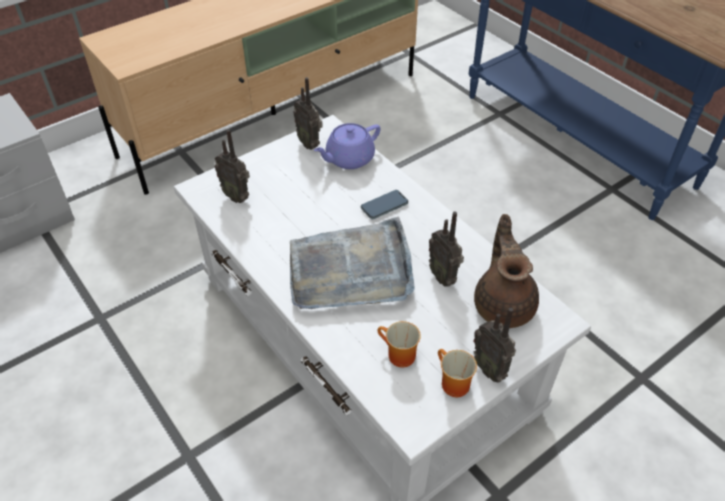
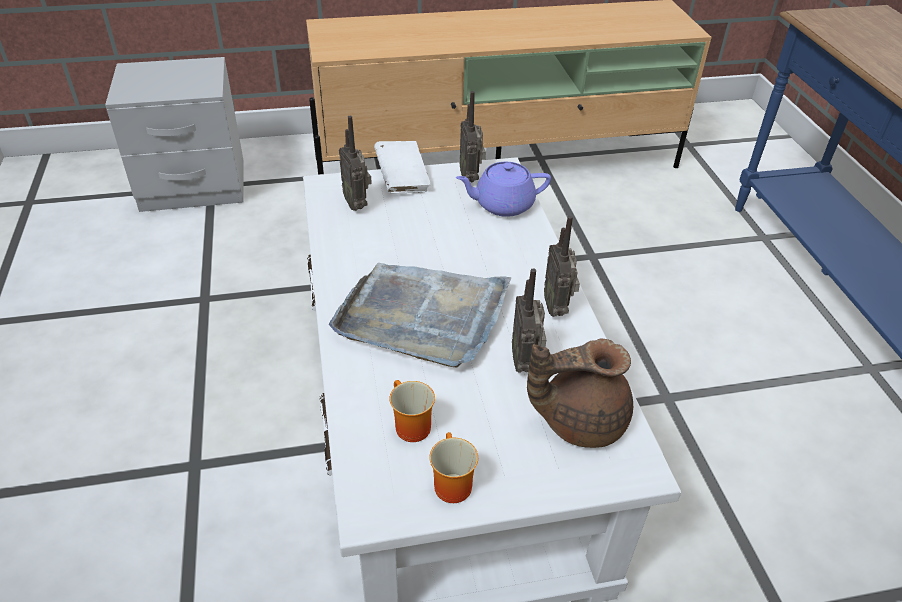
camera: 25 degrees right, 5 degrees down
phone [361,190,408,219] -> none
radio [473,308,516,383] -> radio moved to [544,216,580,317]
brown teapot [474,214,539,328] -> brown teapot turned 120 degrees counterclockwise [527,339,633,448]
none -> white book [374,141,431,193]

